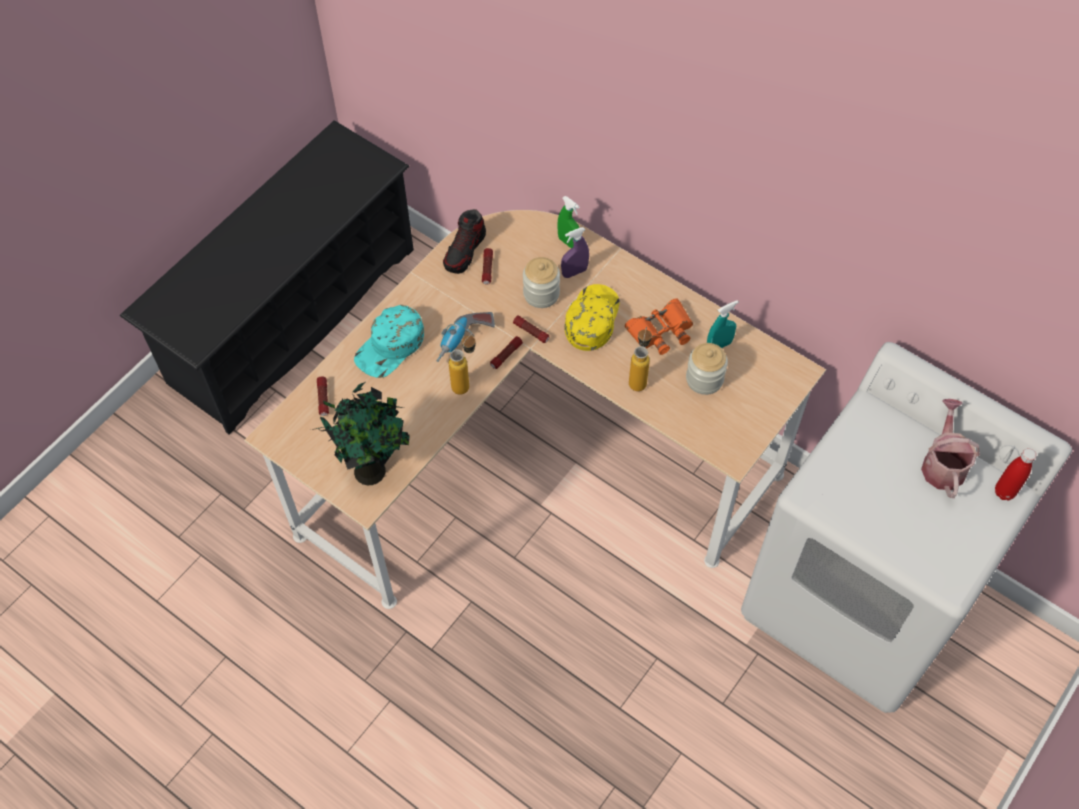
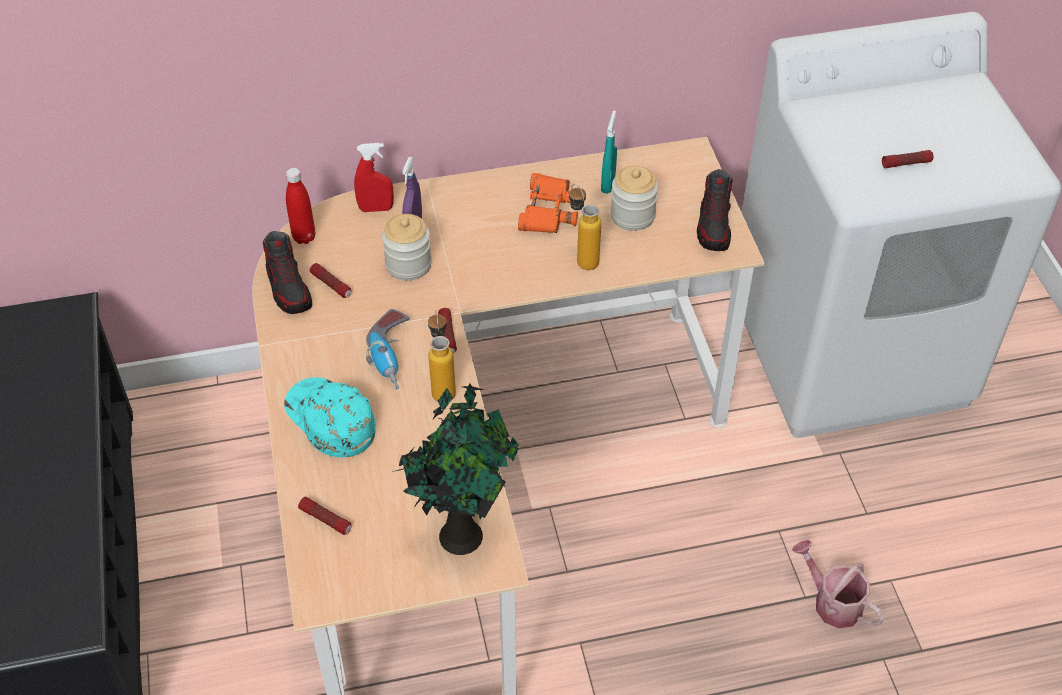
camera: 50 degrees left, 10 degrees down
turquoise cap [354,305,424,378] -> turquoise cap turned 150 degrees clockwise [284,377,376,457]
flashlight [513,315,550,343] -> flashlight moved to [882,150,934,168]
green spray bottle [557,196,580,248] -> red spray bottle [354,143,394,212]
yellow cap [565,284,620,351] -> none
watering can [921,399,980,498] -> watering can moved to [792,540,884,628]
red bottle [995,448,1037,500] -> red bottle moved to [286,168,315,244]
none -> shoe [697,169,733,251]

